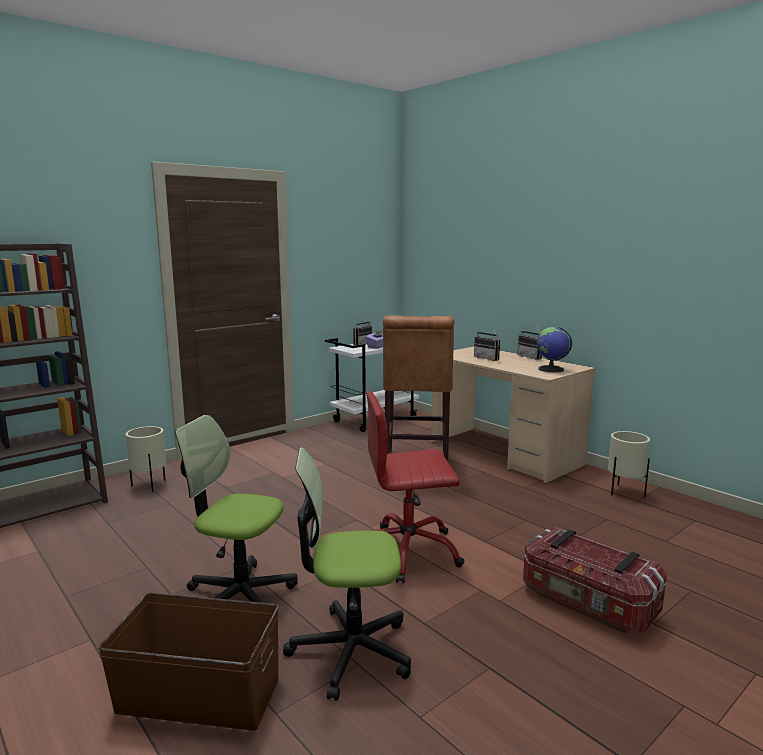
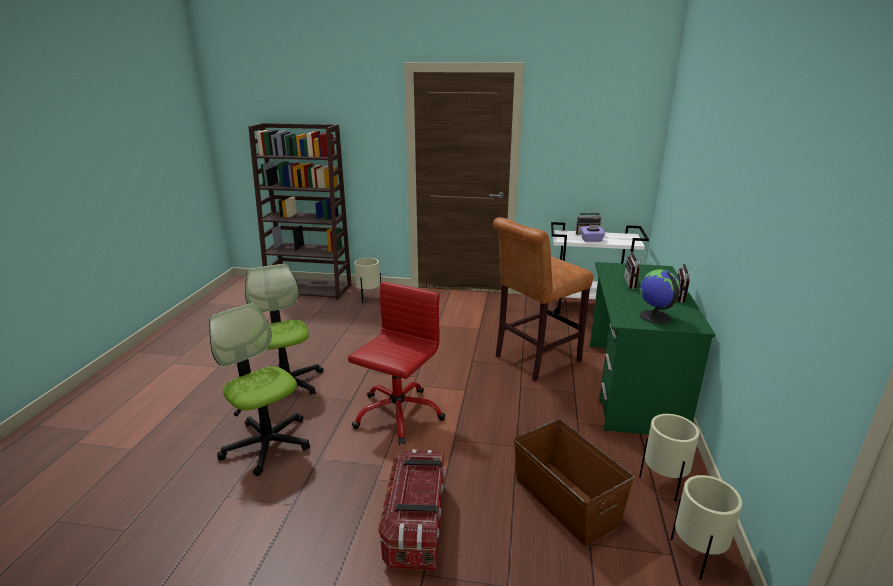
camera: 50 degrees right, 10 degrees up
brown storage box [98,593,279,731] -> brown storage box moved to [514,419,634,546]
red office chair [366,391,465,583] -> red office chair turned 75 degrees clockwise [348,281,446,445]
beige desk [431,347,595,483] -> green desk [590,262,716,435]
none -> beige planter [670,475,742,580]

